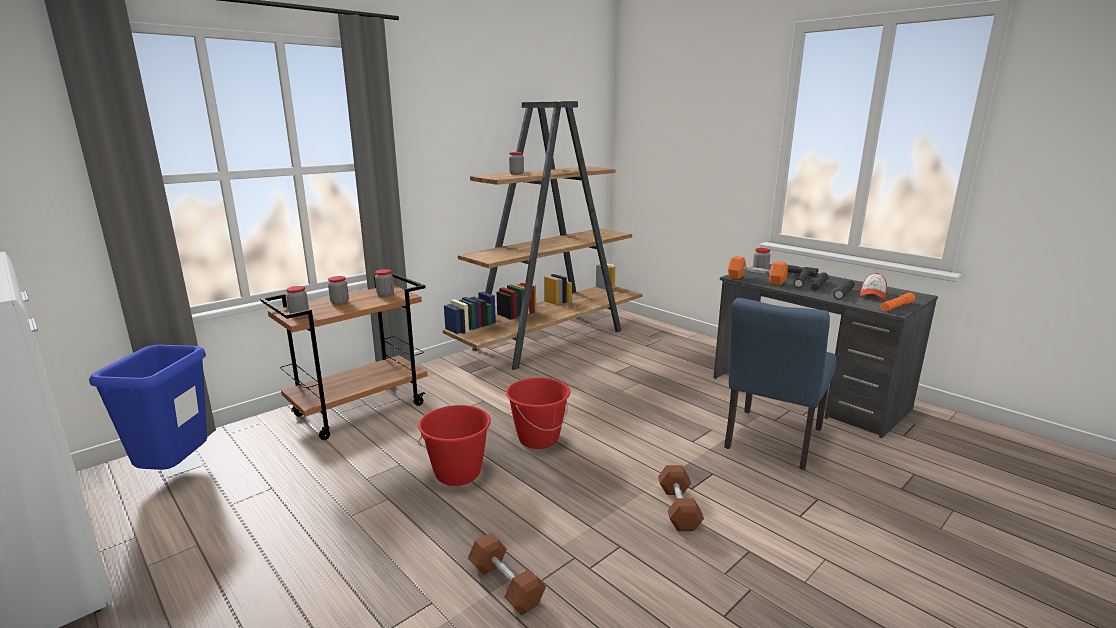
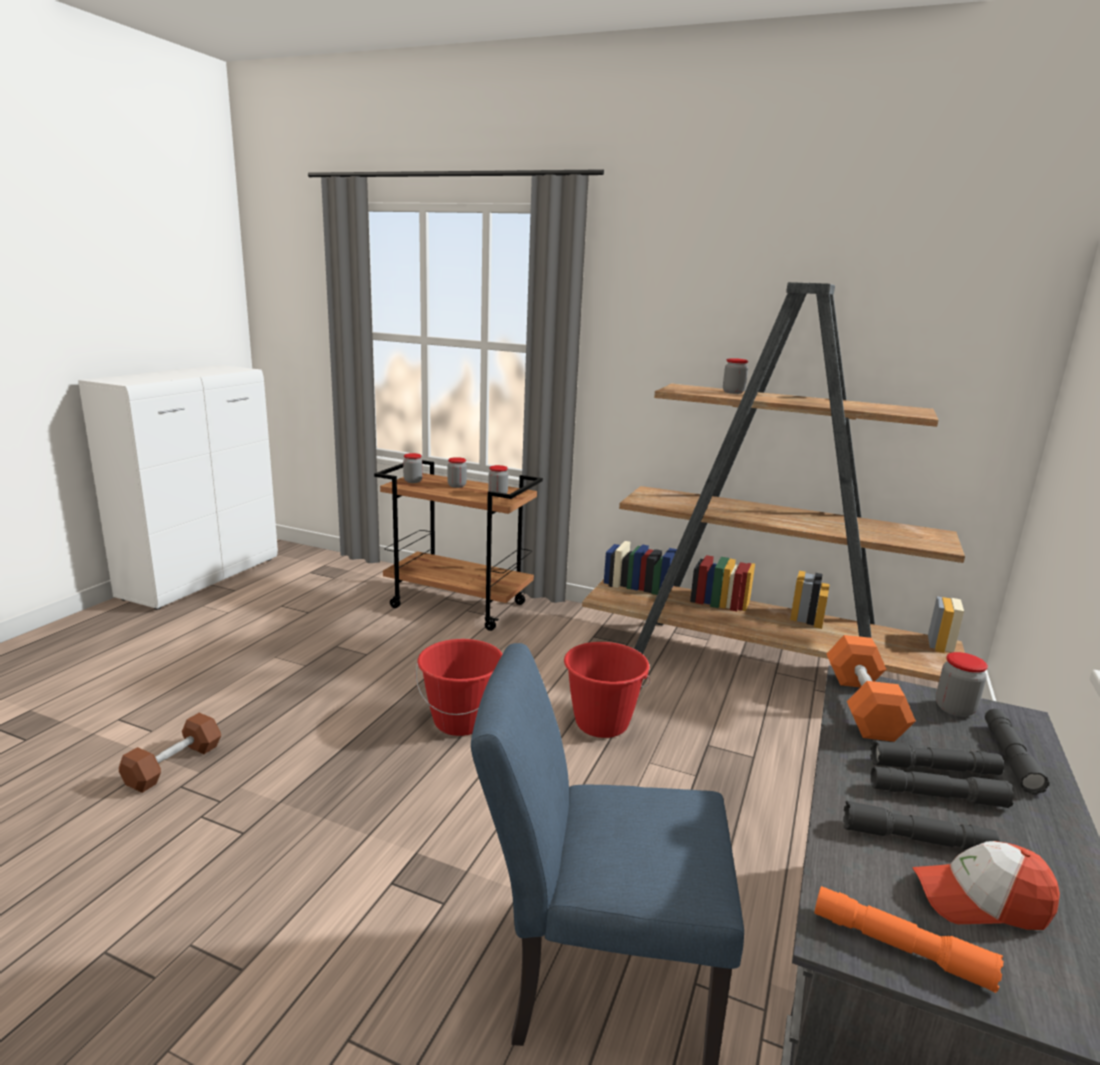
camera: 65 degrees right, 0 degrees up
blue trash can [89,345,207,473] -> none
red bucket [418,405,491,486] -> red bucket moved to [564,642,650,738]
brown dumbbell [658,465,704,531] -> none

